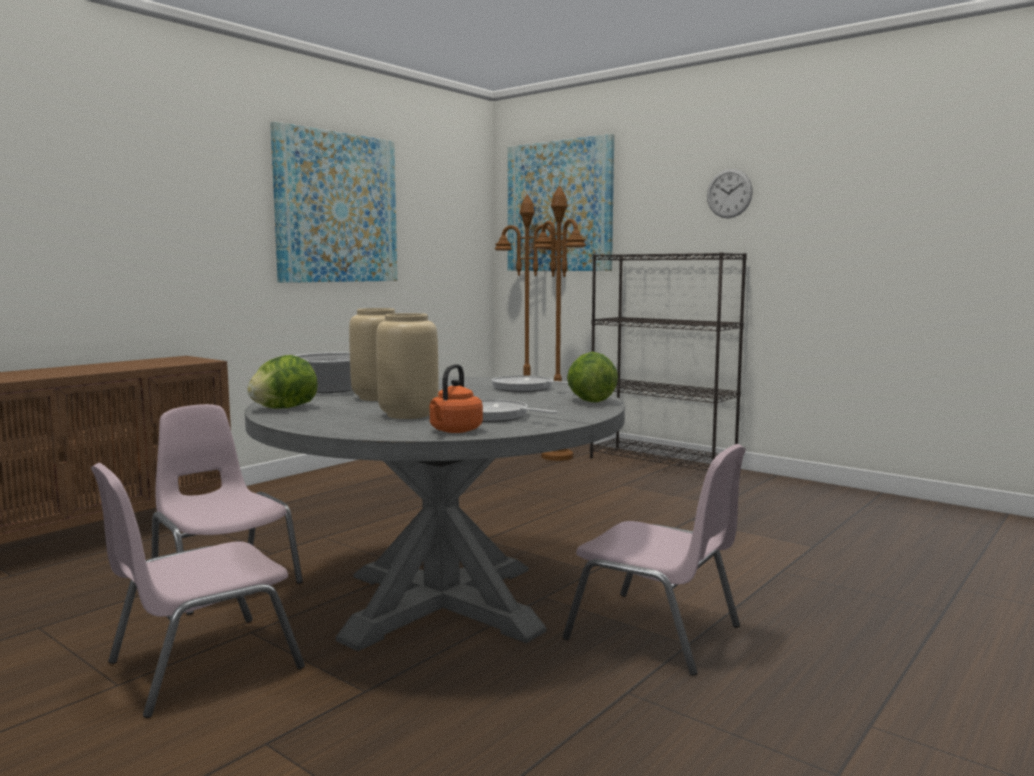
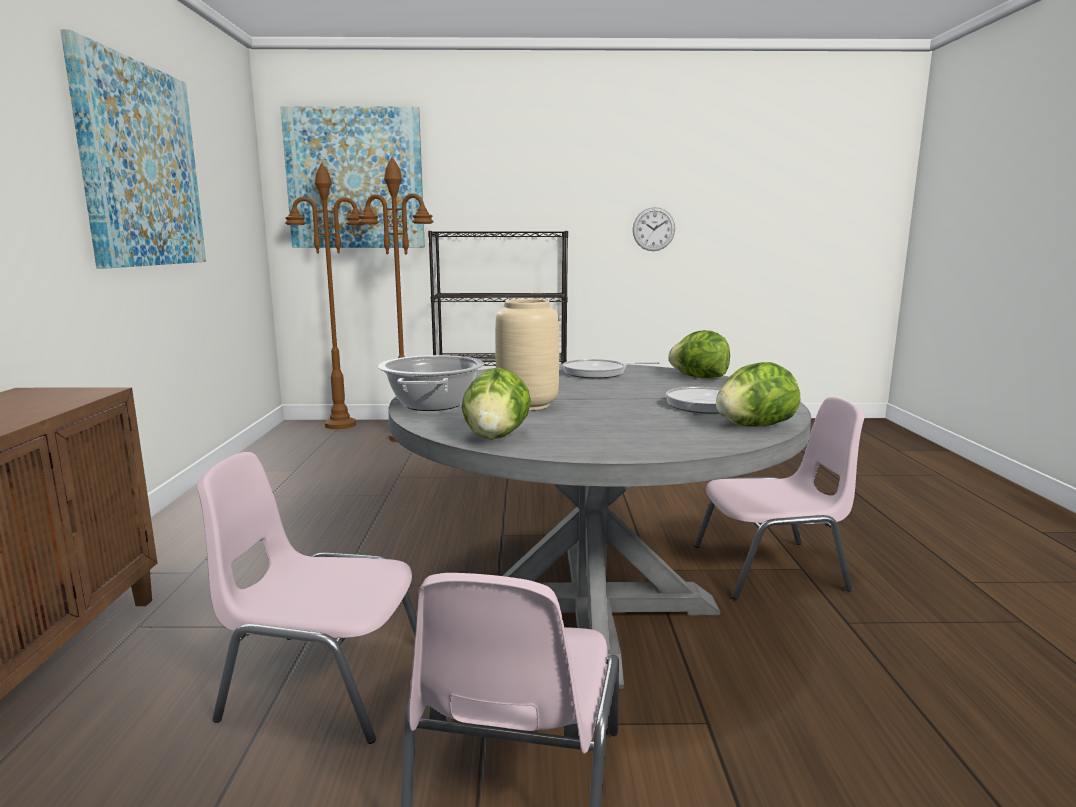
camera: 40 degrees left, 5 degrees up
beige vase [376,313,439,419] -> none
orange kettle [430,364,483,433] -> lettuce [716,362,800,426]
wall clock [707,169,753,218] -> wall clock moved to [633,207,675,251]

